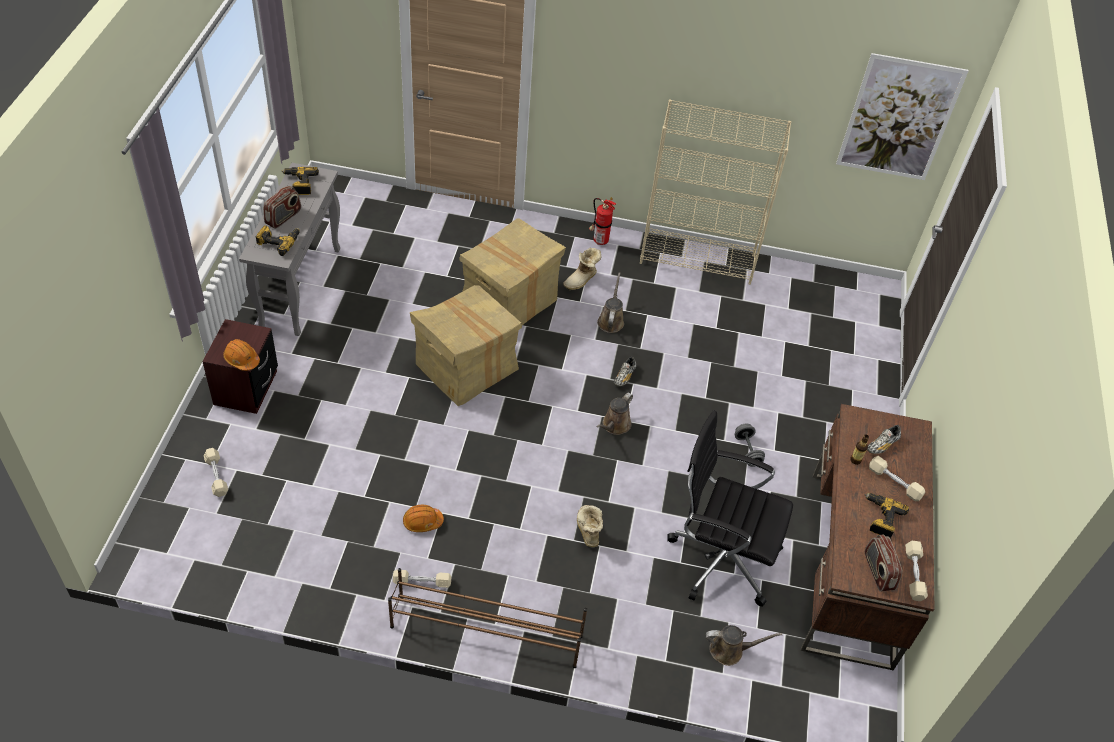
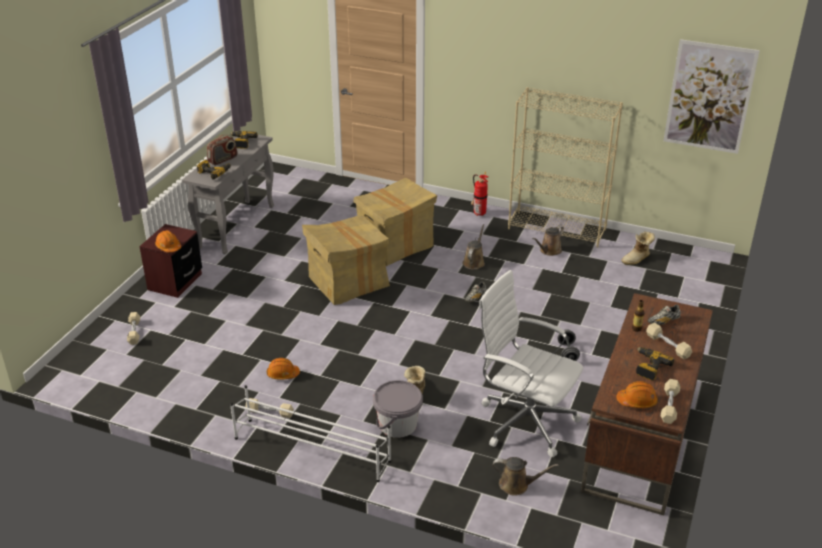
camera: 15 degrees right, 15 degrees down
brown shoe rack [388,568,587,668] -> white shoe rack [230,385,391,482]
boot [563,248,602,290] -> boot moved to [621,231,655,265]
brown watering can [596,392,633,435] -> brown watering can moved to [532,226,564,256]
black office chair [668,410,793,607] -> white office chair [478,270,583,457]
radio [865,534,903,592] -> orange hard hat [616,381,658,408]
none -> grey bucket [373,380,423,438]

